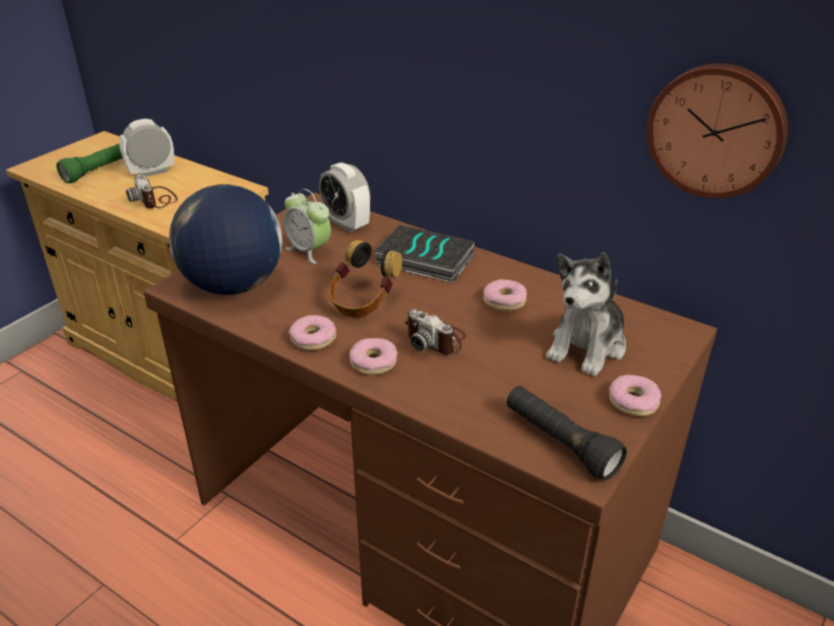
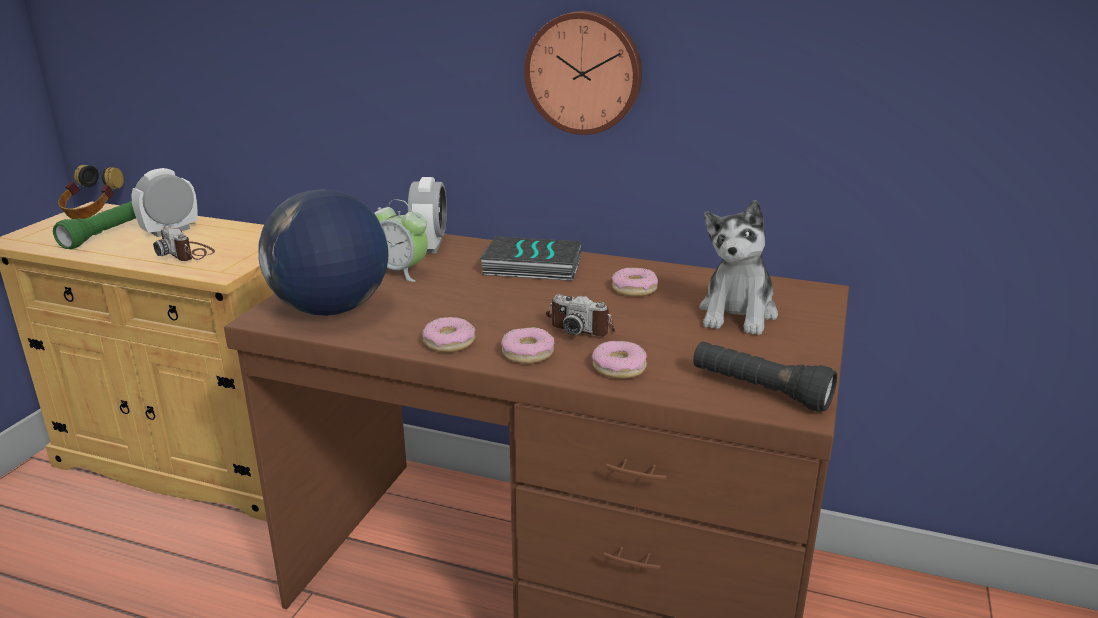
camera: 15 degrees left, 10 degrees down
alarm clock [319,162,370,232] -> alarm clock turned 120 degrees counterclockwise [408,177,447,253]
headphones [329,240,402,318] -> headphones moved to [58,165,124,219]
donut [609,374,661,416] -> donut moved to [592,341,647,379]
wall clock [647,63,788,199] -> wall clock moved to [524,11,642,135]

